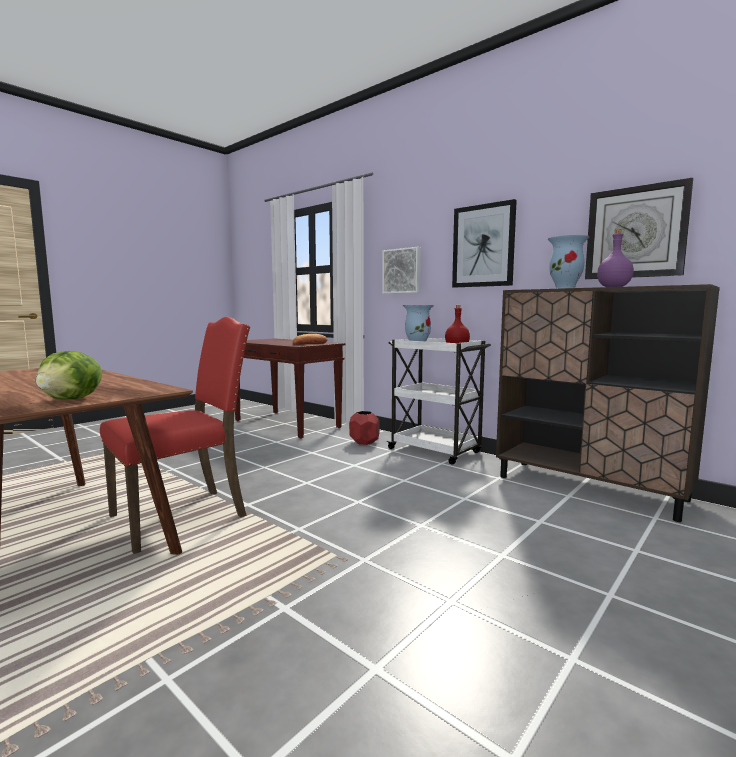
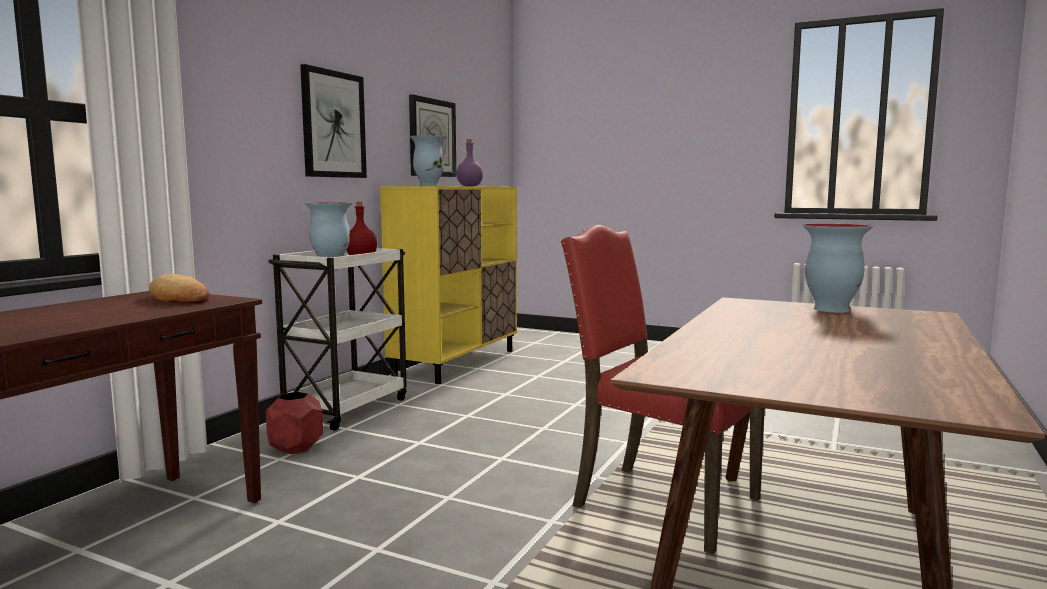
camera: 105 degrees left, 0 degrees up
lettuce [36,351,102,400] -> vase [802,224,873,313]
picture [382,247,421,294] -> none
brown cabinet [496,284,720,522] -> yellow cabinet [380,186,517,384]

